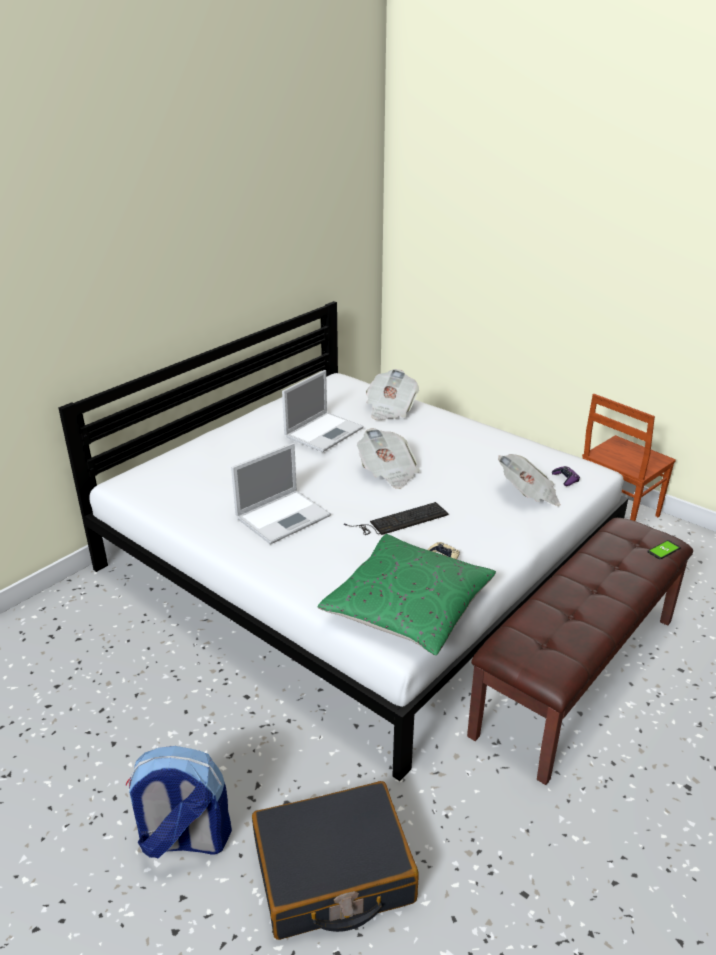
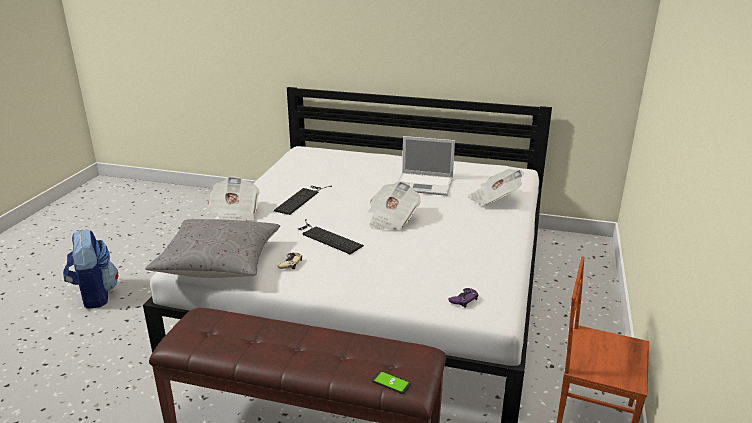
camera: 65 degrees right, 5 degrees down
laptop [231,443,331,544] -> keyboard [274,186,332,215]
black suitcase [252,781,419,940] -> none
green pillow [317,534,496,656] -> grey pillow [145,219,280,278]
newspaper [498,454,560,506] -> newspaper moved to [208,176,259,221]

